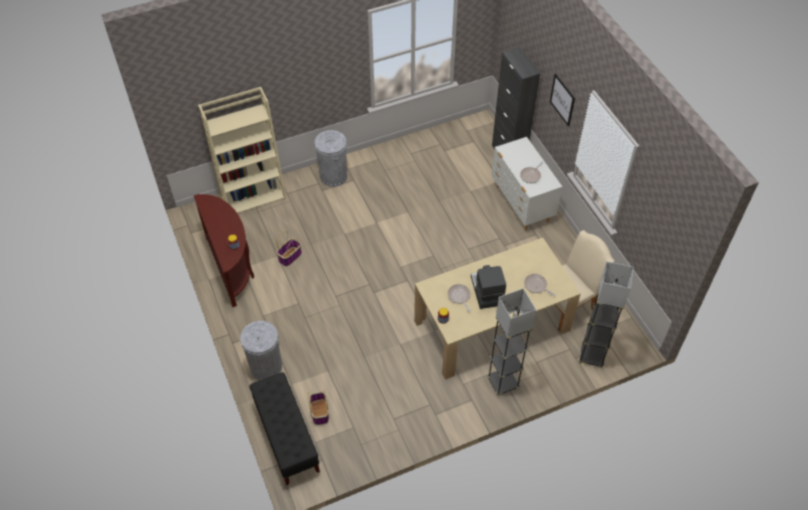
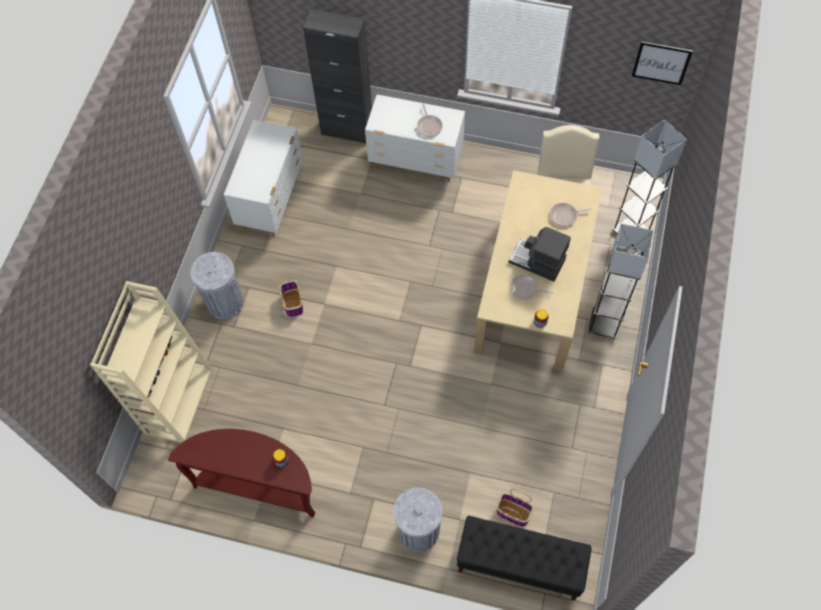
camera: 50 degrees left, 10 degrees up
basket [276,231,302,266] -> basket moved to [277,278,303,317]
picture [550,73,575,126] -> picture moved to [632,41,693,85]
none -> white dresser [224,120,303,237]

